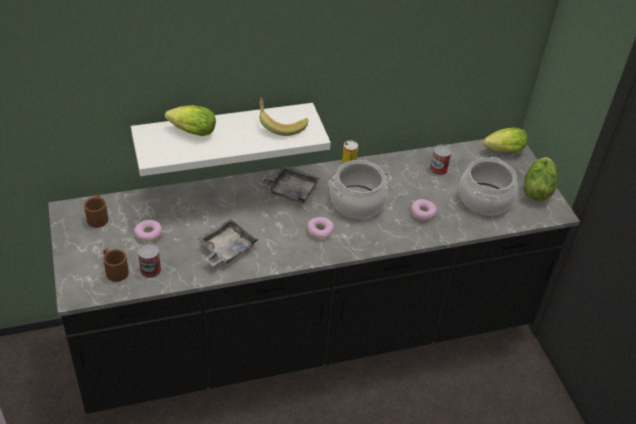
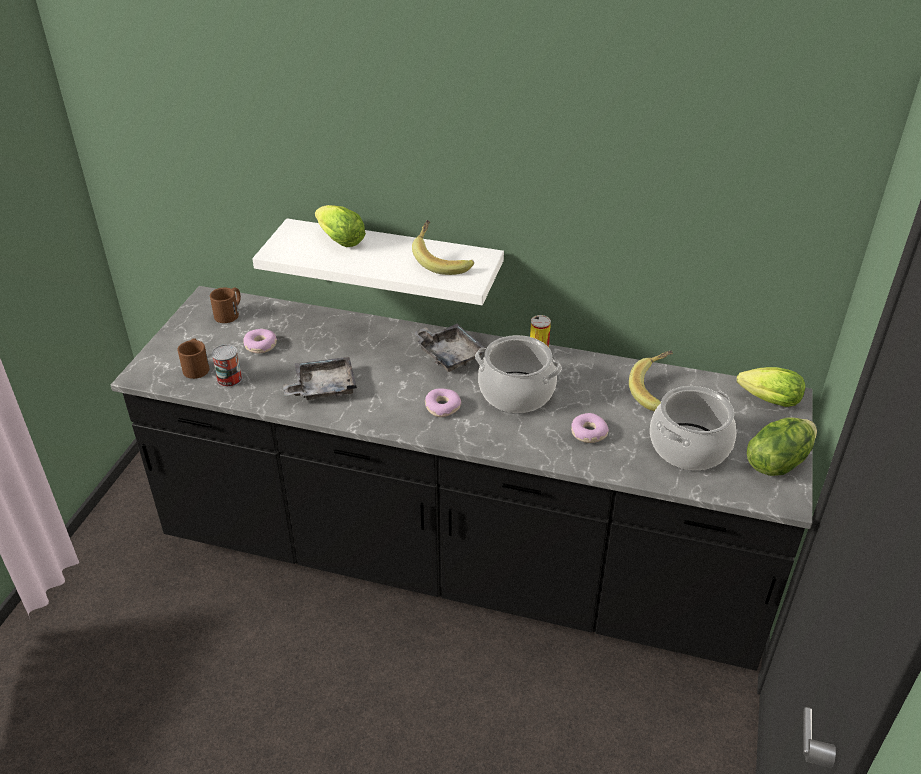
camera: 35 degrees right, 5 degrees down
can [430,145,452,175] -> banana [629,351,673,411]

